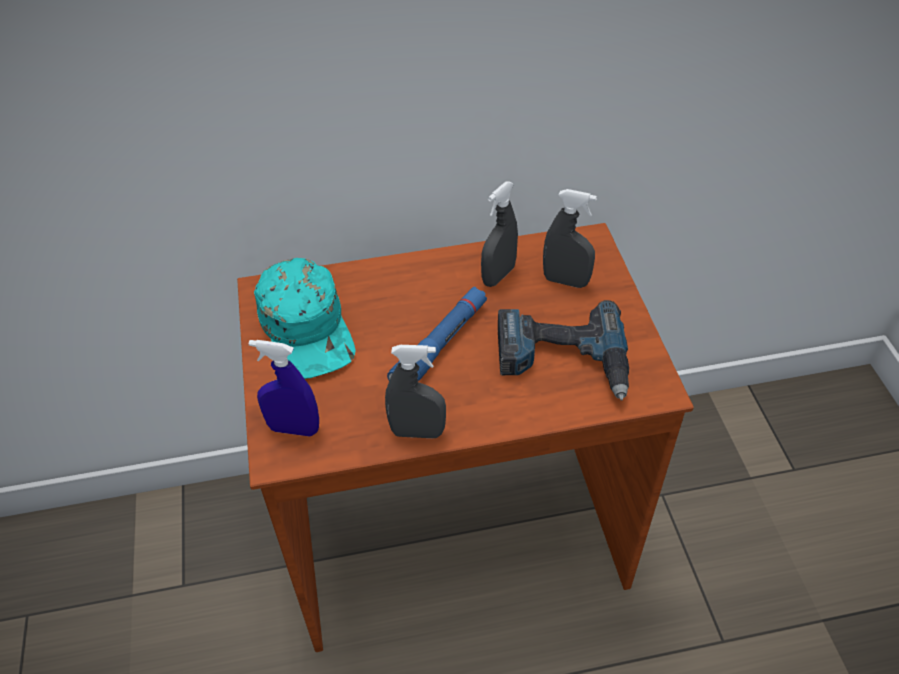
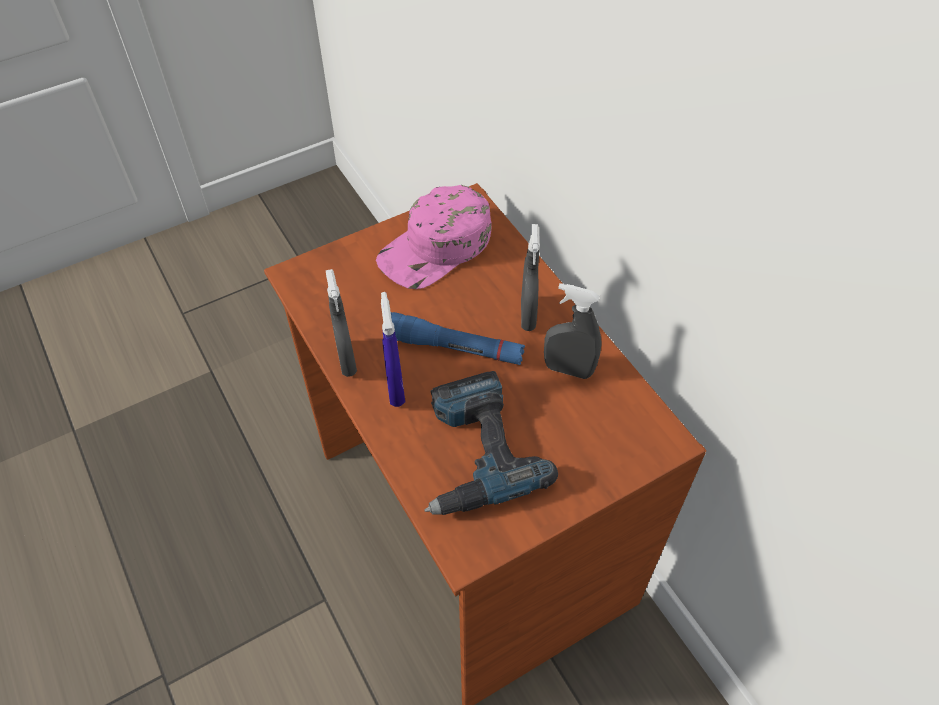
camera: 70 degrees right, 5 degrees up
blue spray bottle [249,340,319,437] -> blue spray bottle moved to [381,292,405,407]
turquoise cap [254,258,356,379] -> pink cap [376,185,491,289]
grey spray bottle [543,189,597,288] -> grey spray bottle moved to [521,224,540,331]

